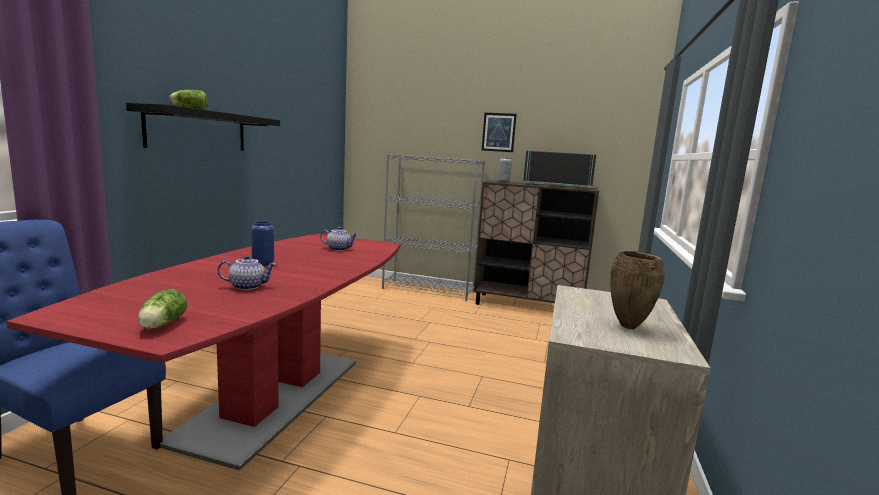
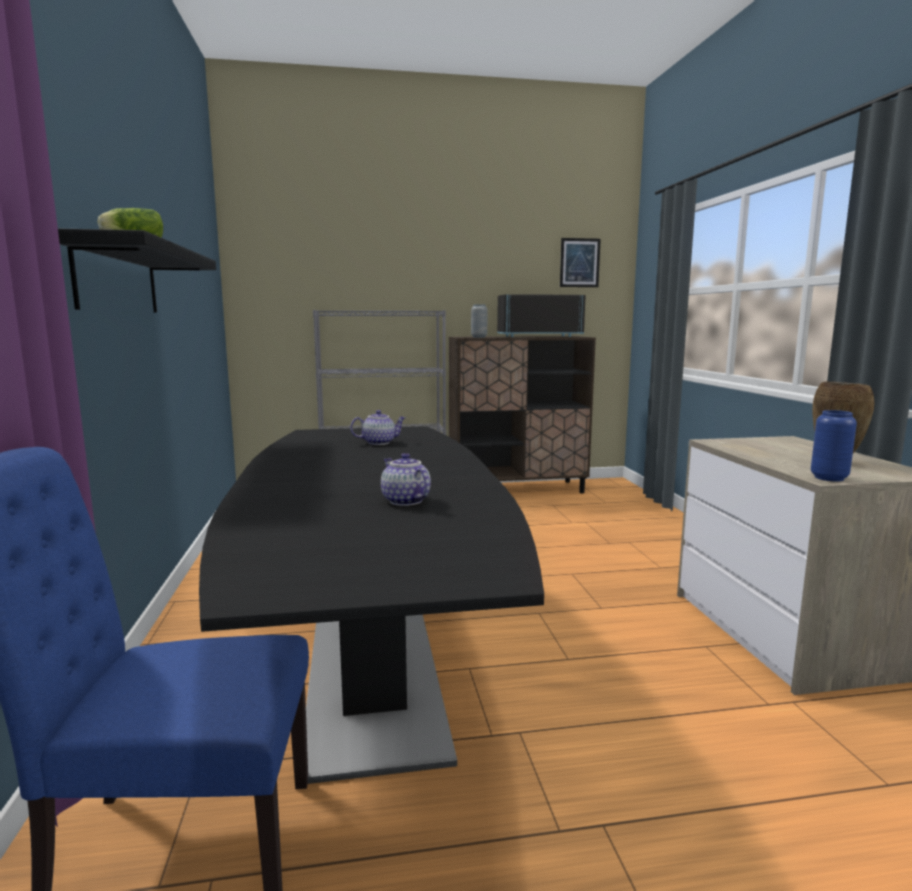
camera: 25 degrees left, 0 degrees up
red dining table [7,234,401,470] -> black dining table [199,426,544,784]
lettuce [138,289,187,329] -> none
teapot [218,255,276,290] -> teapot turned 90 degrees counterclockwise [381,453,431,506]
blue vase [251,221,274,266] -> blue vase moved to [811,410,857,482]
picture [482,113,517,152] -> picture moved to [560,238,601,287]

